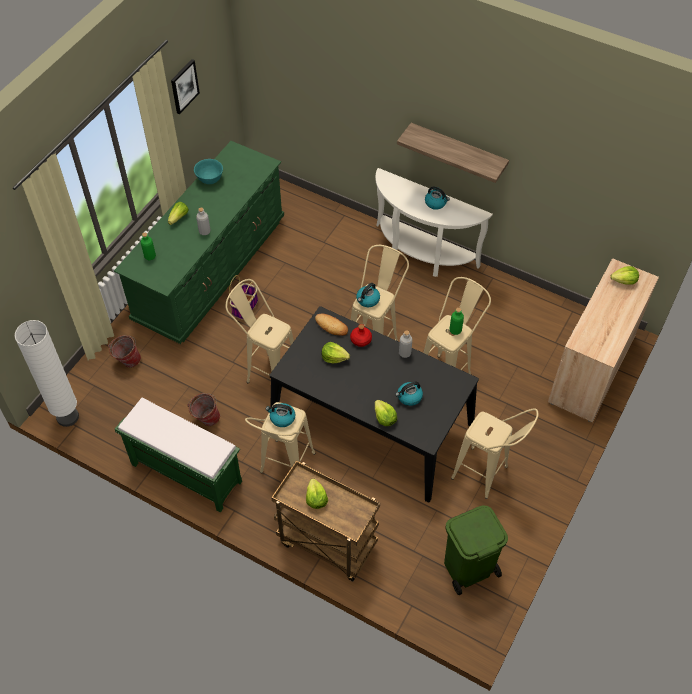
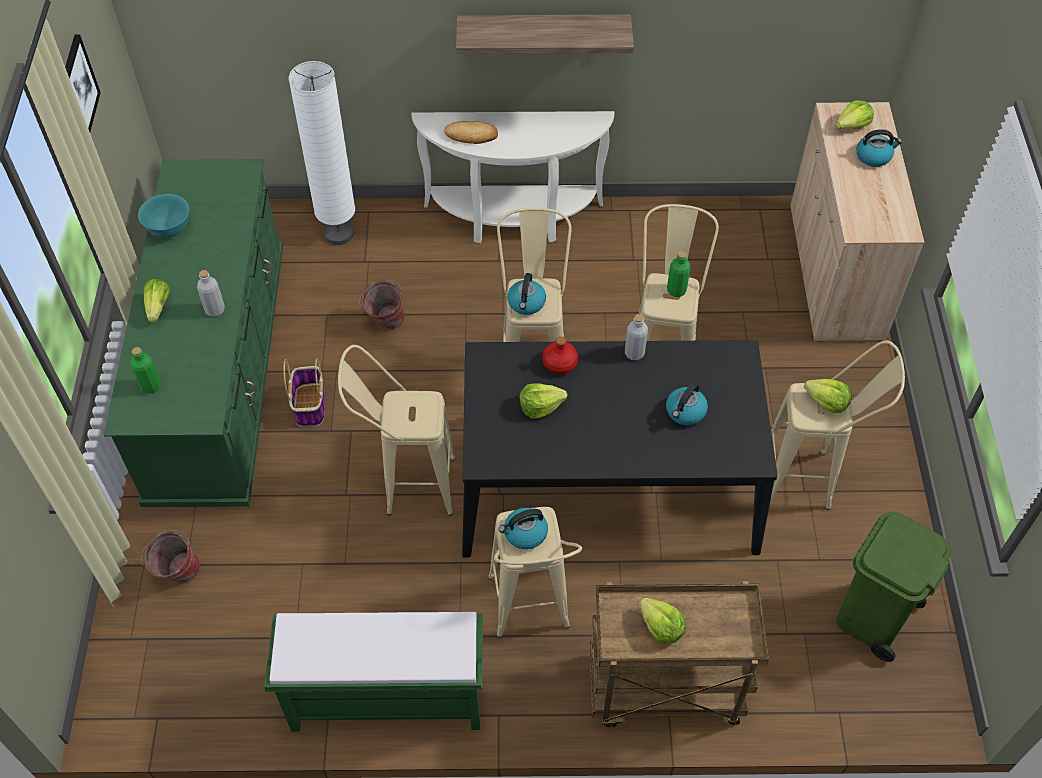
camera: 30 degrees left, 0 degrees up
white floor lamp [15,320,79,427] -> white floor lamp moved to [289,61,355,245]
bucket [187,393,220,426] -> bucket moved to [359,280,405,330]
bread [315,313,348,336] -> bread moved to [444,121,498,144]
lettuce [375,400,397,426] -> lettuce moved to [804,379,852,414]
kettle [425,187,450,210] -> kettle moved to [857,129,902,167]

